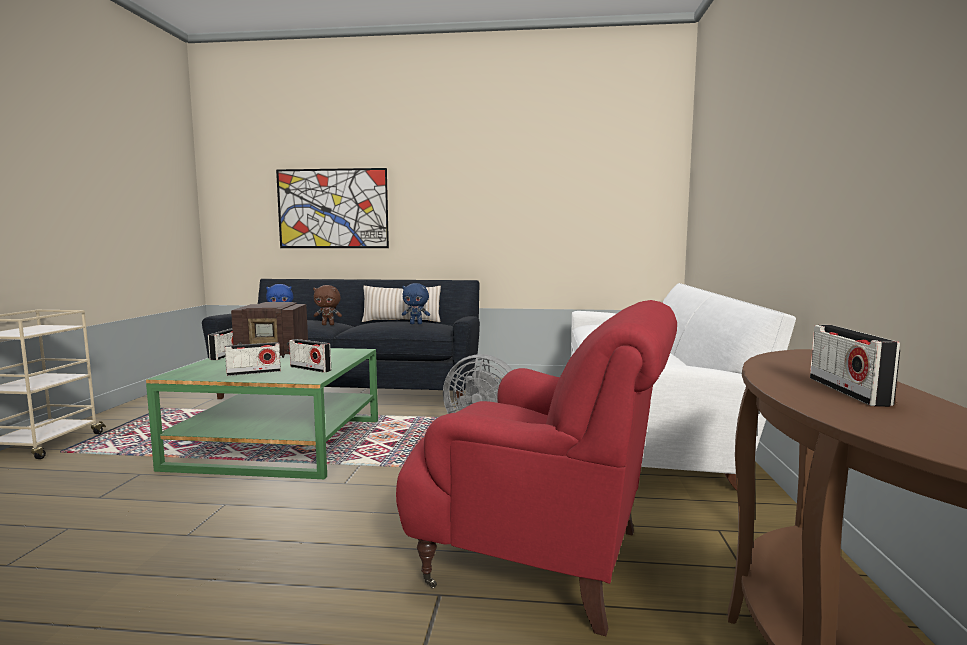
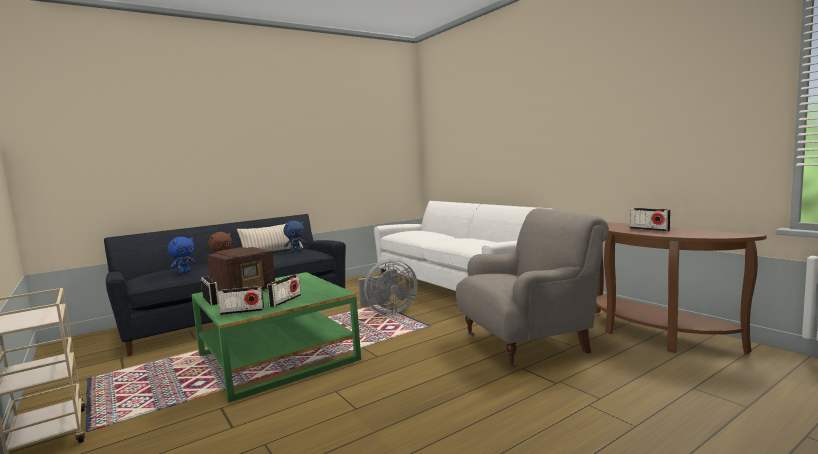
camera: 40 degrees left, 0 degrees up
picture [276,168,389,248] -> none
radio [289,339,331,373] -> radio moved to [217,286,264,315]
red armchair [396,300,677,636] -> grey armchair [456,208,609,368]

